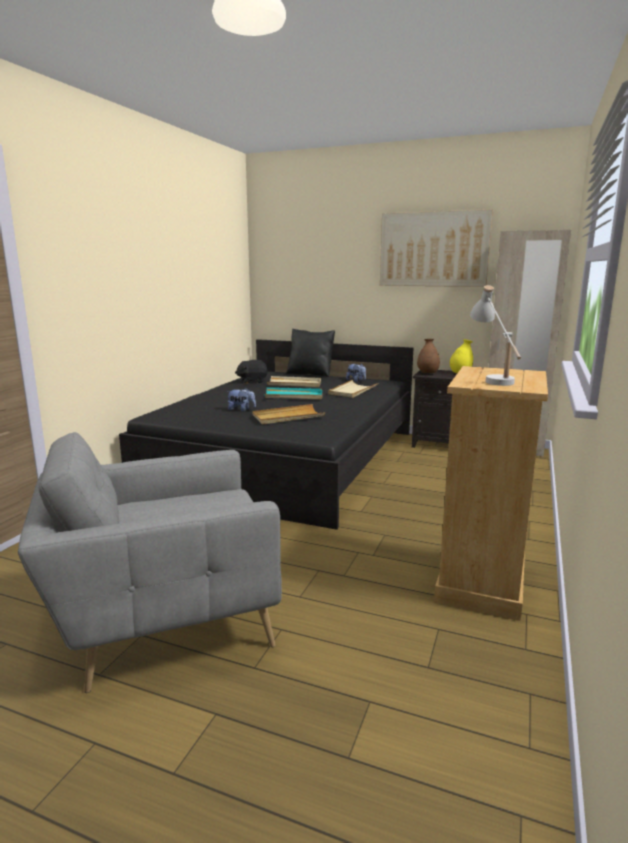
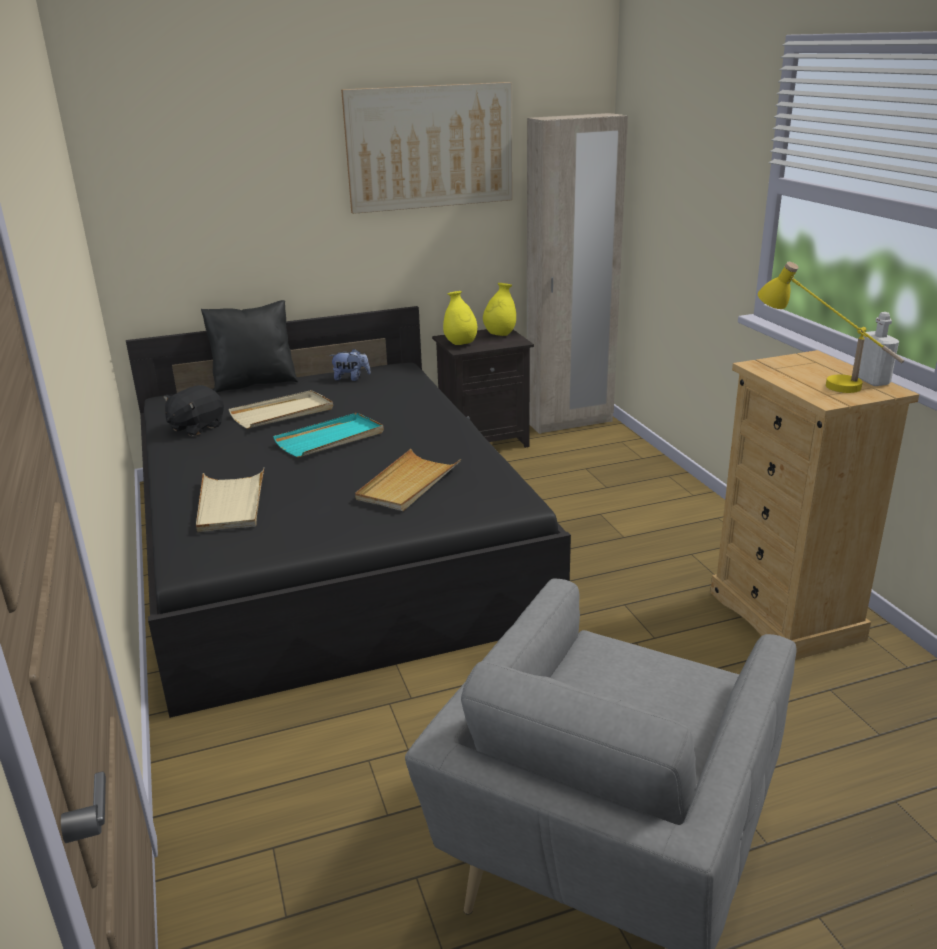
camera: 40 degrees left, 10 degrees up
plush toy [227,388,256,412] -> none
beige tray [328,380,378,398] -> beige tray moved to [196,468,264,532]
brown vase [417,339,440,373] -> yellow vase [443,291,477,345]
white table lamp [470,285,521,386] -> yellow table lamp [758,262,905,393]
none -> white bottle [858,312,899,386]

